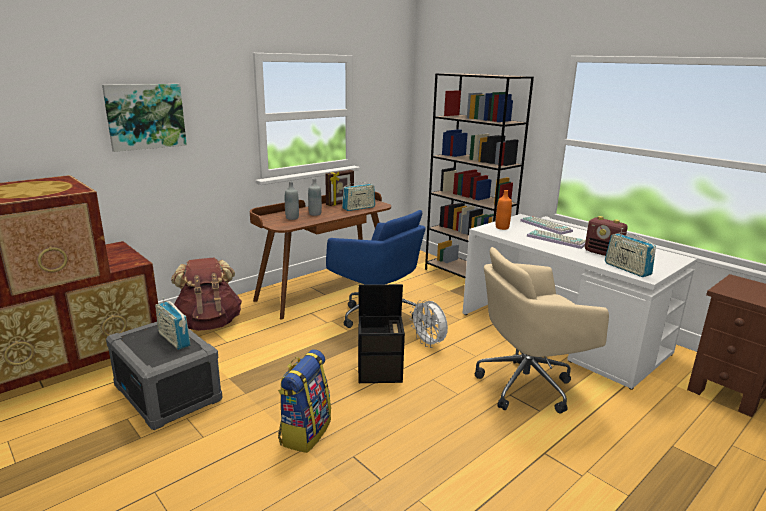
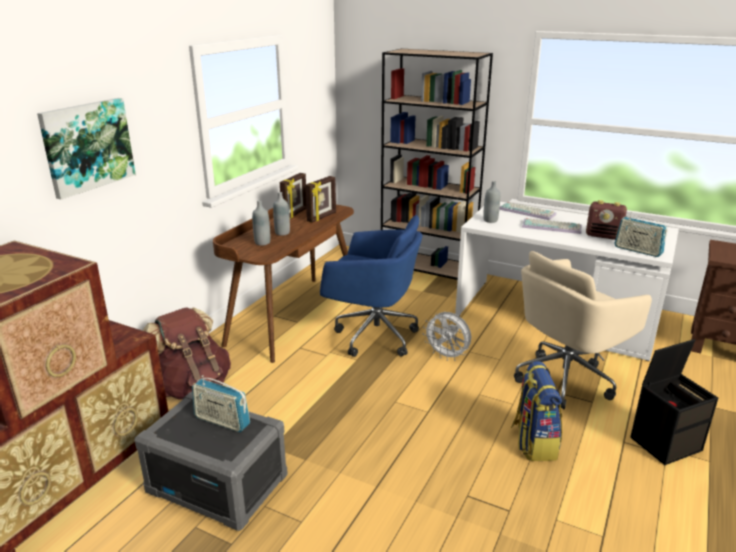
camera: 20 degrees left, 5 degrees up
backpack [278,349,331,453] -> backpack moved to [511,361,562,461]
radio [342,181,375,211] -> picture frame [305,176,336,223]
black storage box [358,284,405,383] -> black storage box moved to [630,339,718,465]
orange bottle [496,190,512,230] -> grey bottle [483,181,500,223]

